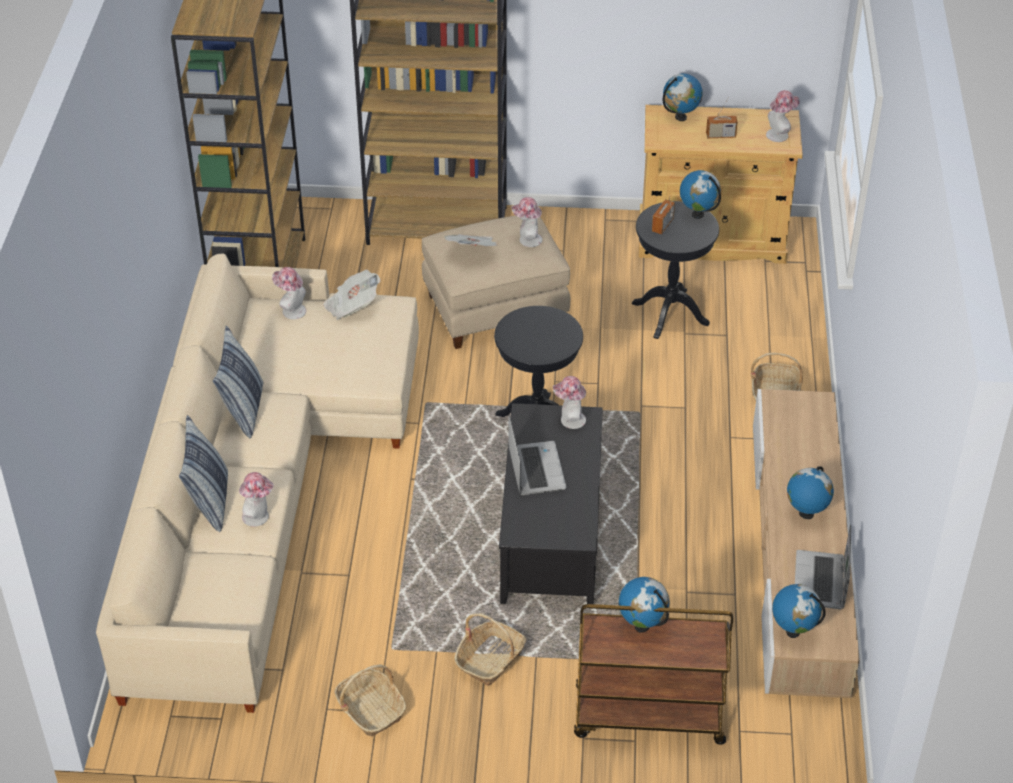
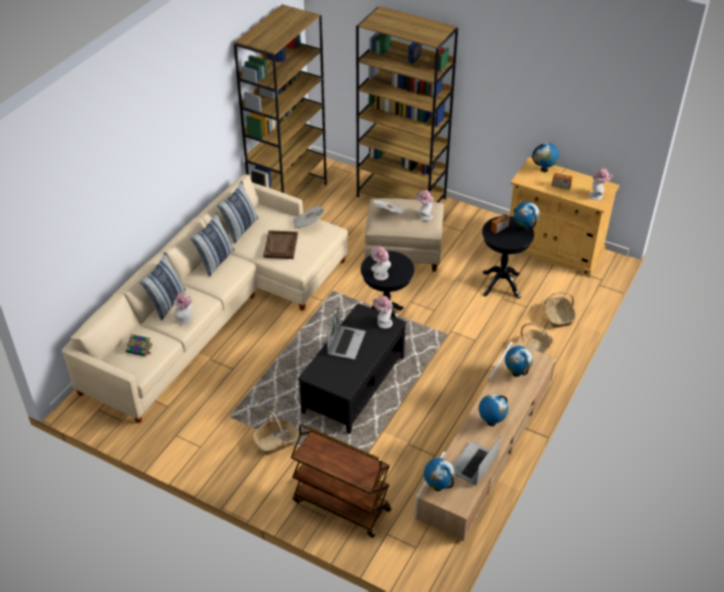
camera: 25 degrees right, 0 degrees up
hat [272,267,306,319] -> hat moved to [371,247,391,280]
basket [334,665,406,737] -> basket moved to [542,292,576,328]
globe [619,577,670,633] -> globe moved to [505,346,533,377]
none -> book [126,334,153,356]
none -> pillow [217,181,258,244]
none -> brown tray [263,230,298,259]

